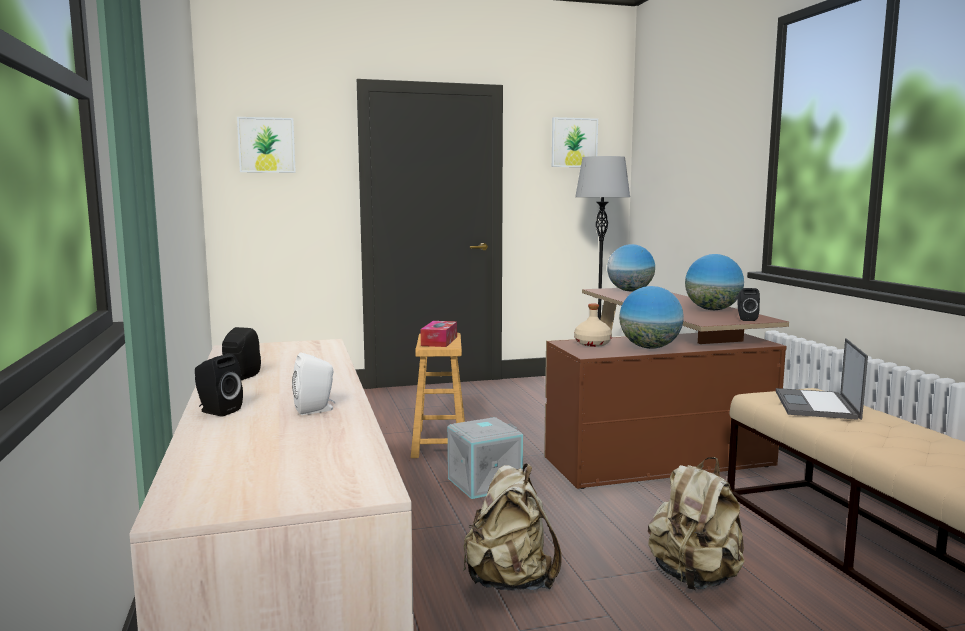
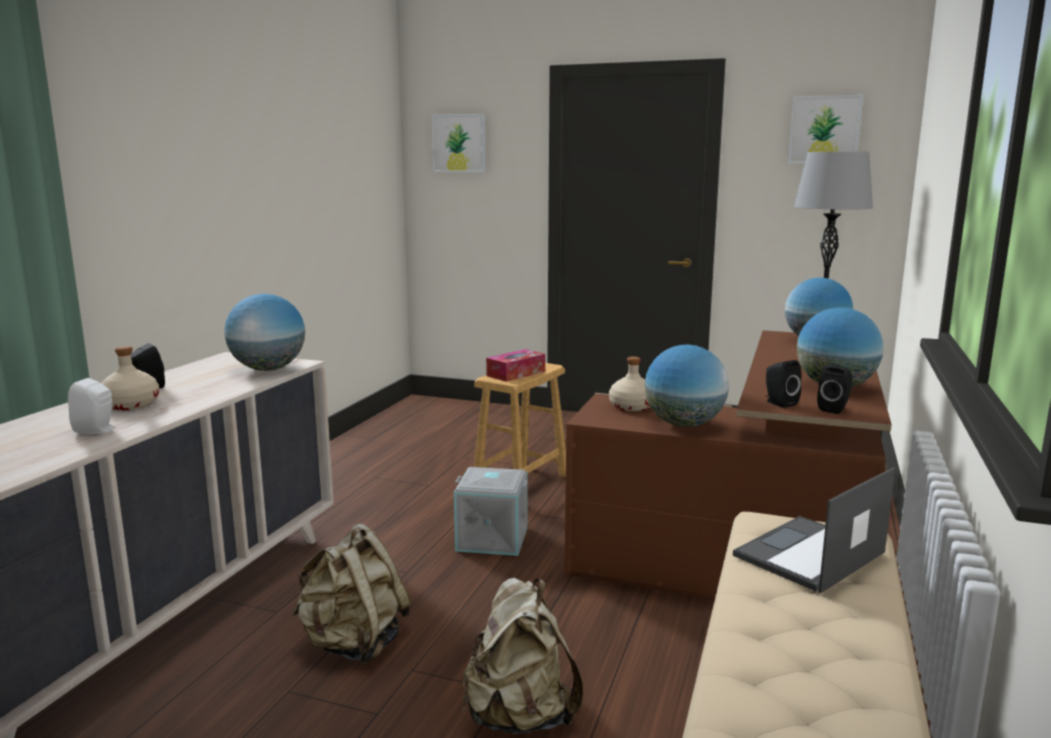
camera: 35 degrees right, 5 degrees up
black speaker [195,353,243,416] -> black speaker moved to [765,360,802,408]
none -> beige bottle [101,346,159,410]
none -> globe [224,294,305,371]

